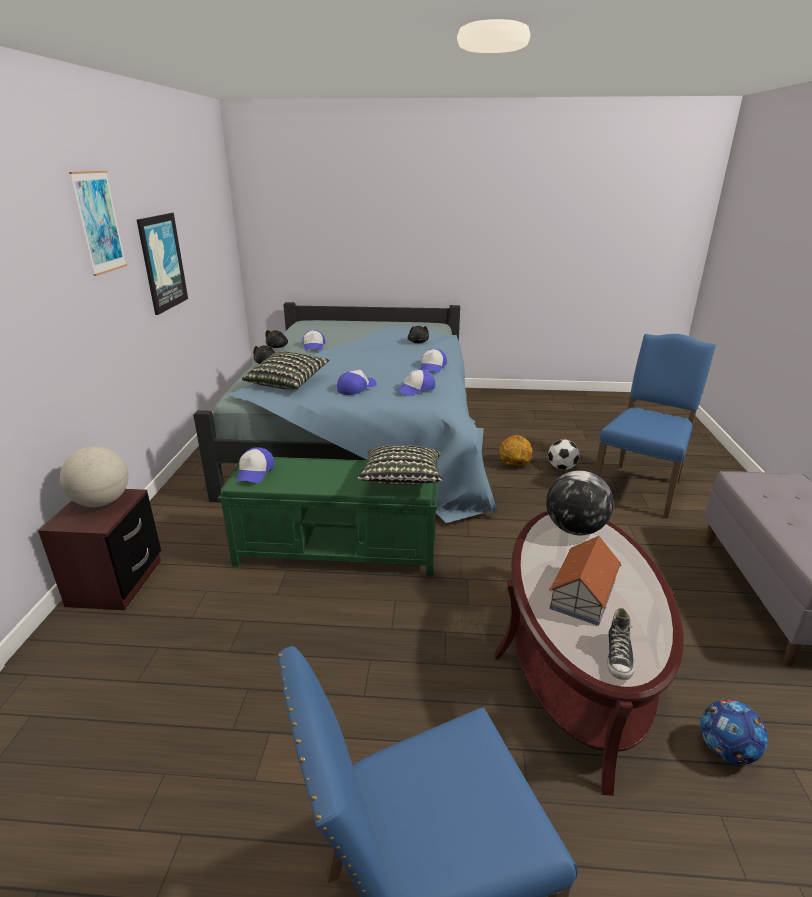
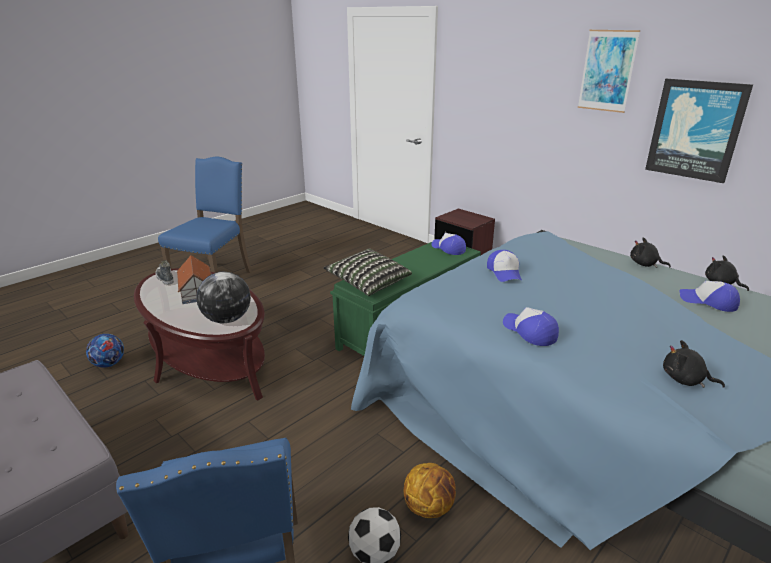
camera: 130 degrees right, 0 degrees up
globe [60,447,129,507] -> none
pillow [242,352,329,390] -> none
cap [395,369,435,396] -> none

